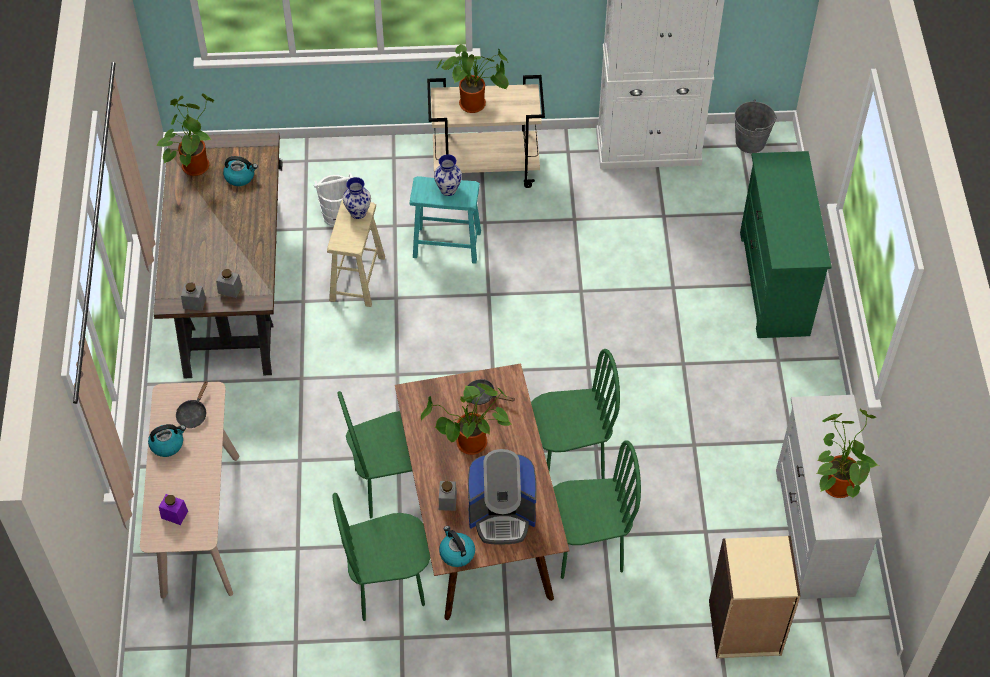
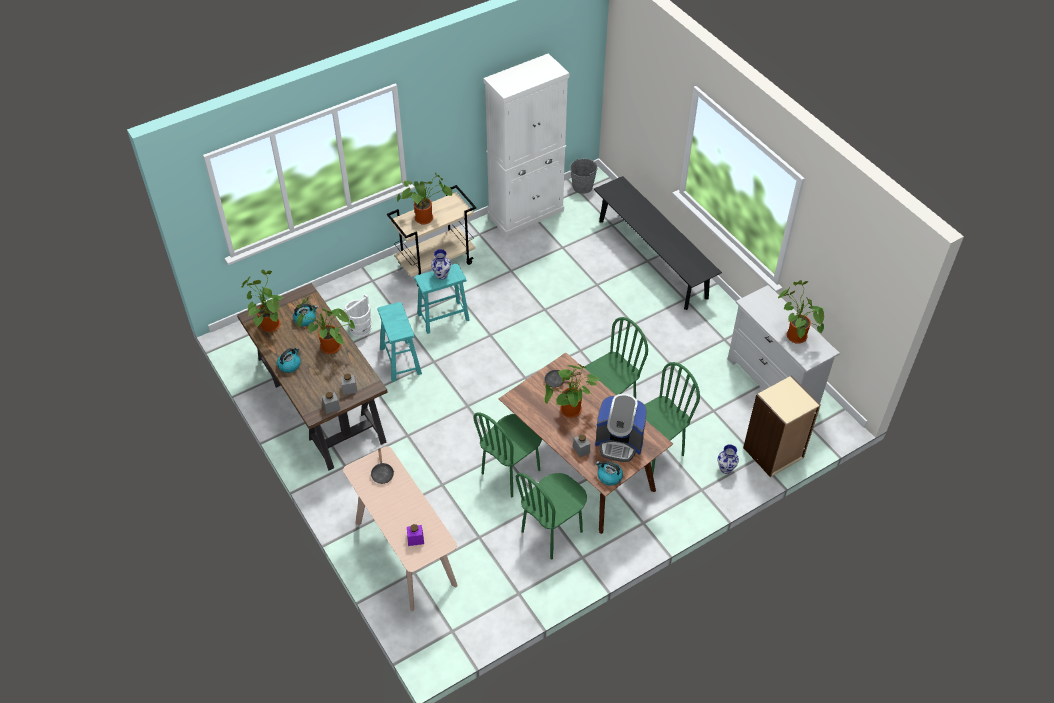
camera: 30 degrees left, 5 degrees down
kettle [148,424,186,457] -> kettle moved to [277,347,301,373]
beige stool [327,200,385,307] -> turquoise stool [378,302,422,382]
vase [343,177,371,219] -> vase moved to [718,444,739,474]
coffee machine [468,449,537,545] -> coffee machine turned 45 degrees clockwise [595,394,647,462]
green dresser [740,151,832,338] -> black bench [594,176,722,310]
none -> potted plant [297,297,355,354]

